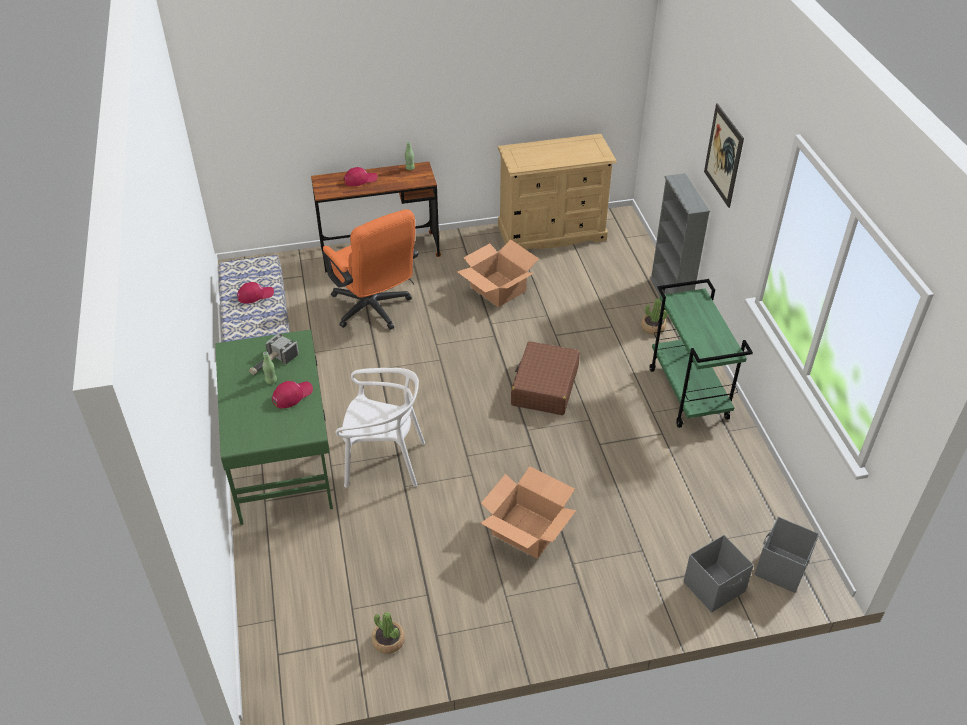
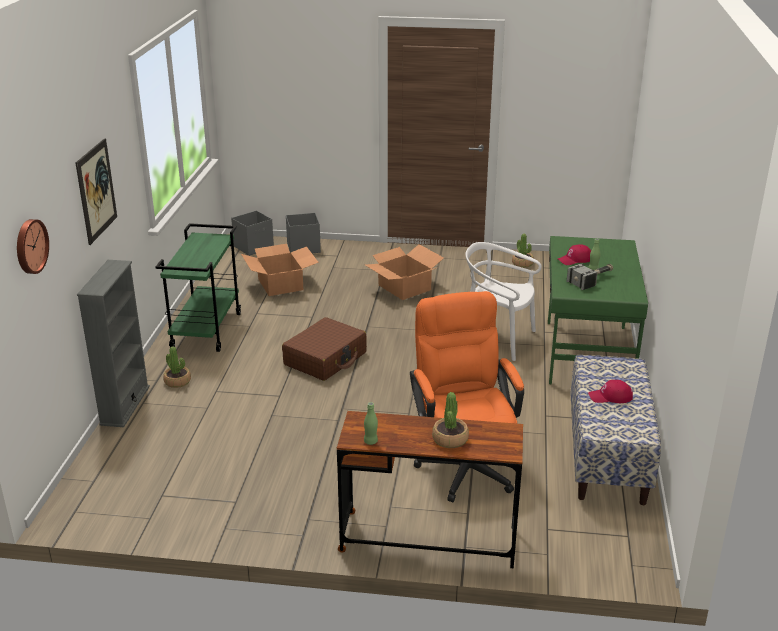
camera: 160 degrees left, 15 degrees down
red cap [344,167,377,186] -> potted plant [432,392,469,448]
cardboard box [457,239,539,307] -> cardboard box moved to [241,244,319,296]
beige dresser [498,134,616,249] -> none
none -> wall clock [17,219,49,274]

